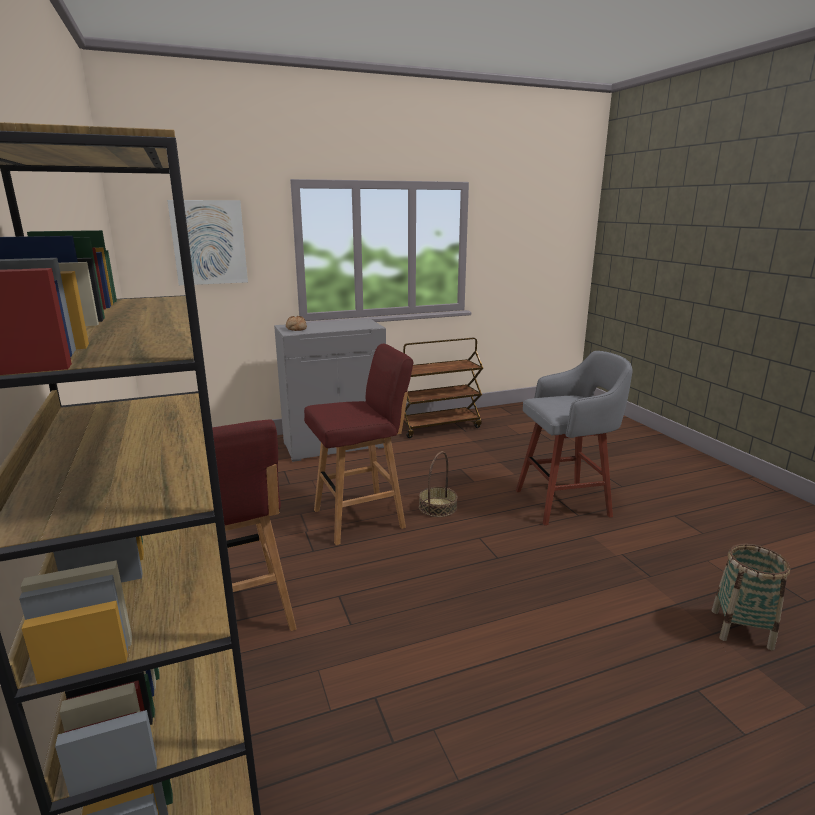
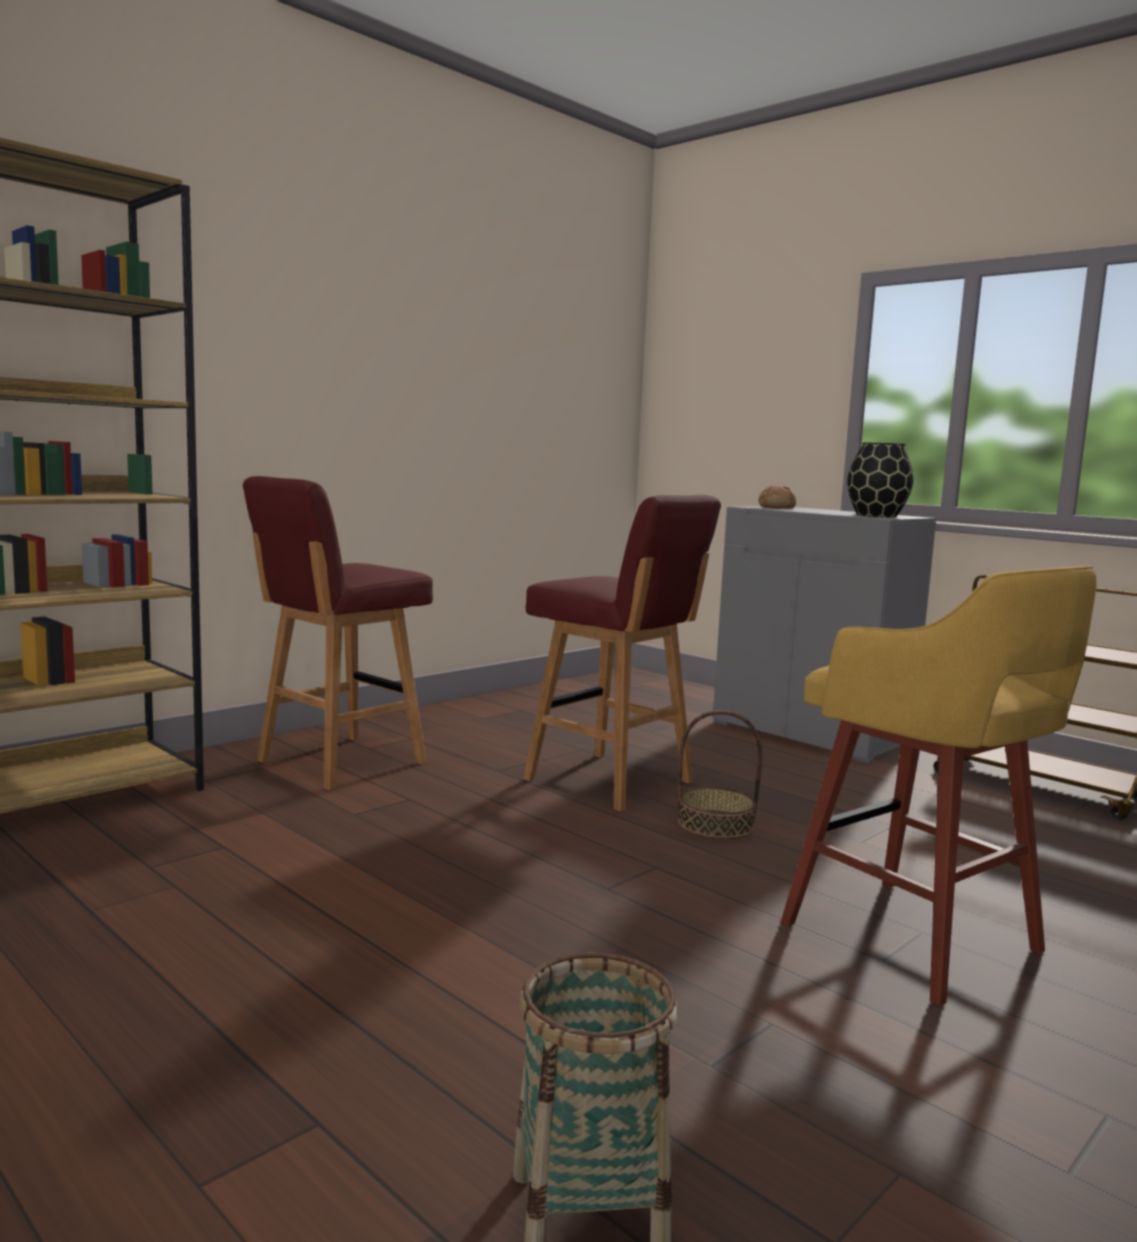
camera: 65 degrees right, 10 degrees down
picture [167,200,248,285] -> none
grey stool [516,351,632,525] -> yellow stool [781,566,1097,1006]
none -> black vase [847,443,914,517]

